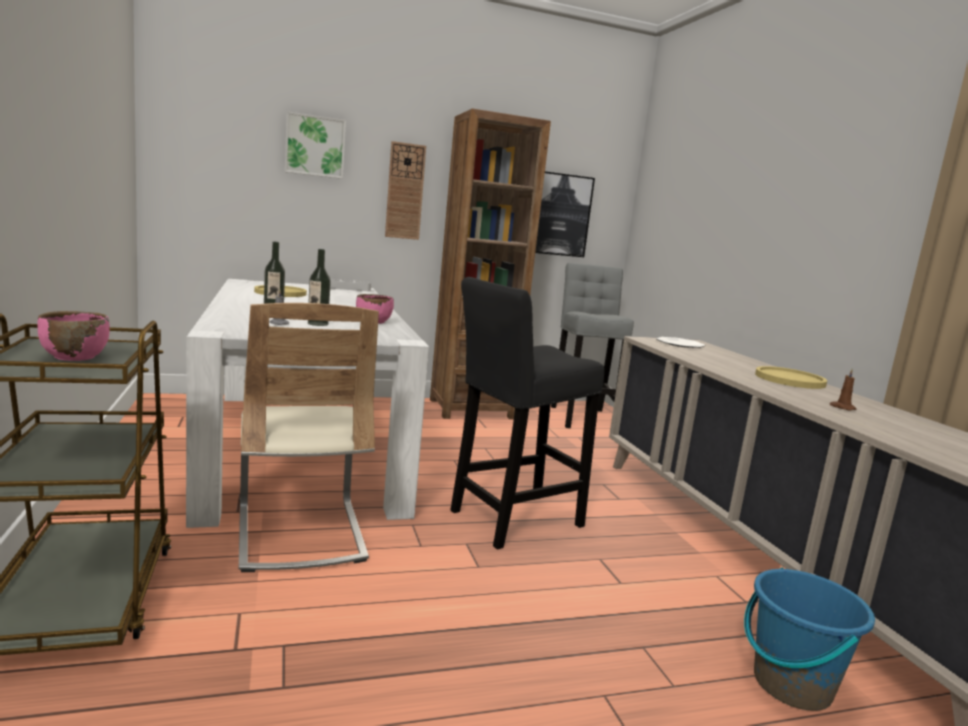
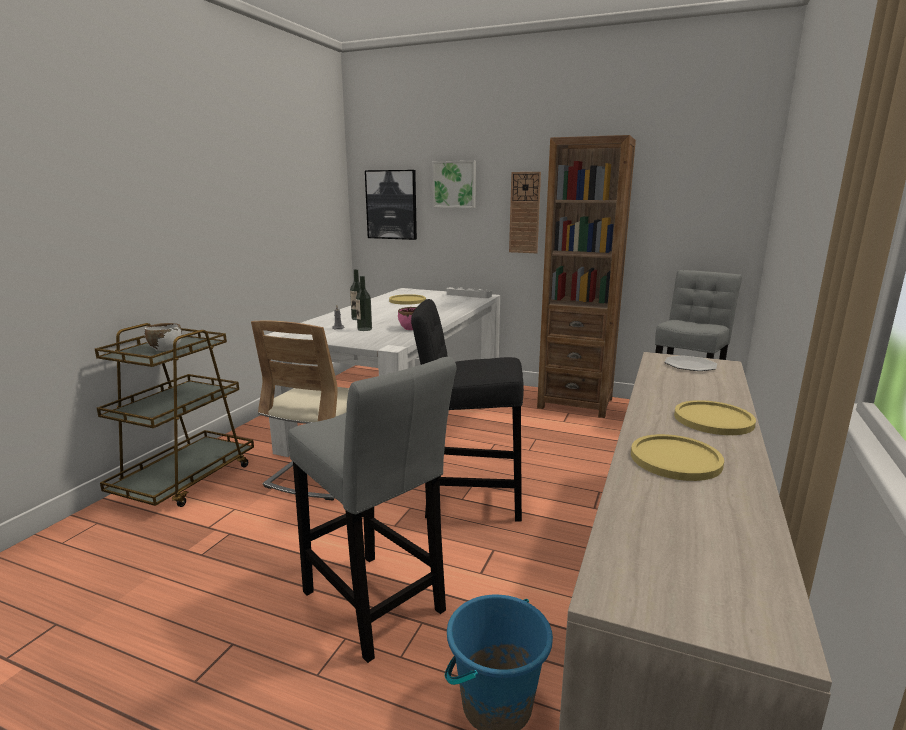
camera: 40 degrees right, 5 degrees up
pink bowl [38,311,110,361] -> white bowl [144,323,182,351]
picture [535,172,595,257] -> picture moved to [365,170,417,240]
brown candle [829,369,856,411] -> yellow plate [631,434,724,481]
none -> grey stool [288,357,457,663]

